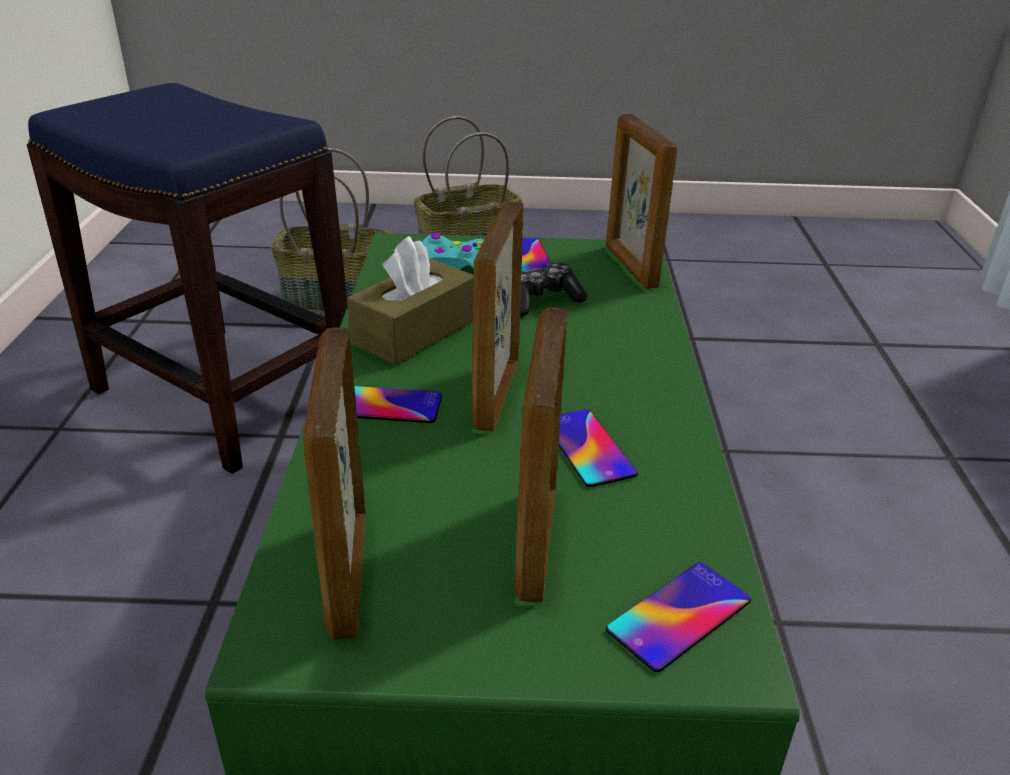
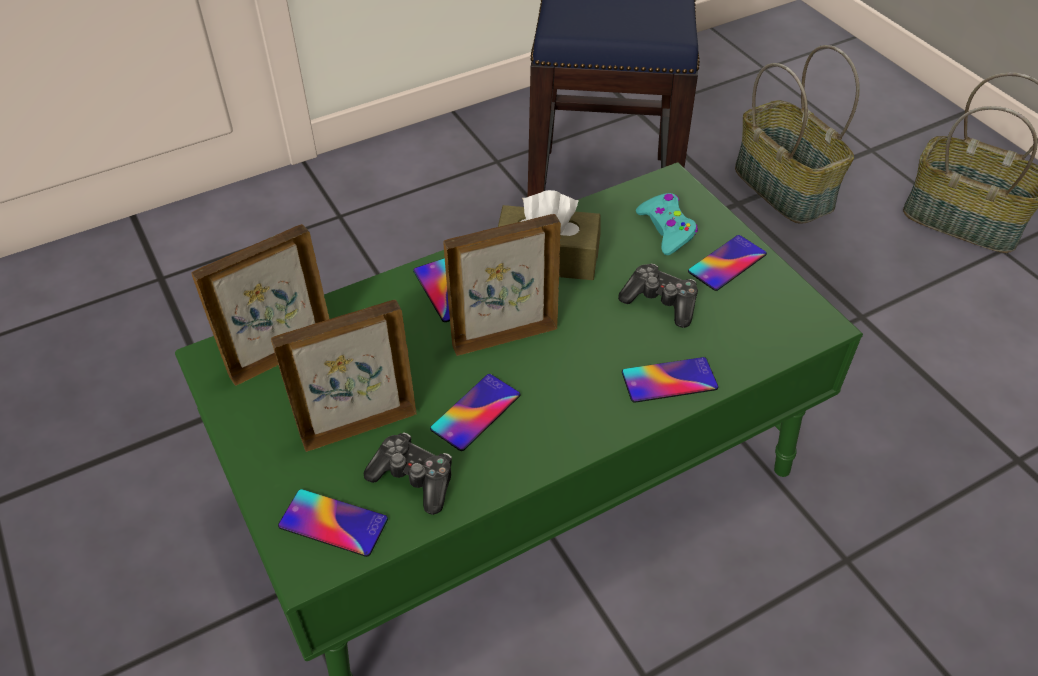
camera: 60 degrees right, 15 degrees up
picture frame [606,114,677,289] -> none
none -> game controller [364,432,452,515]
none -> phone [622,357,718,403]

